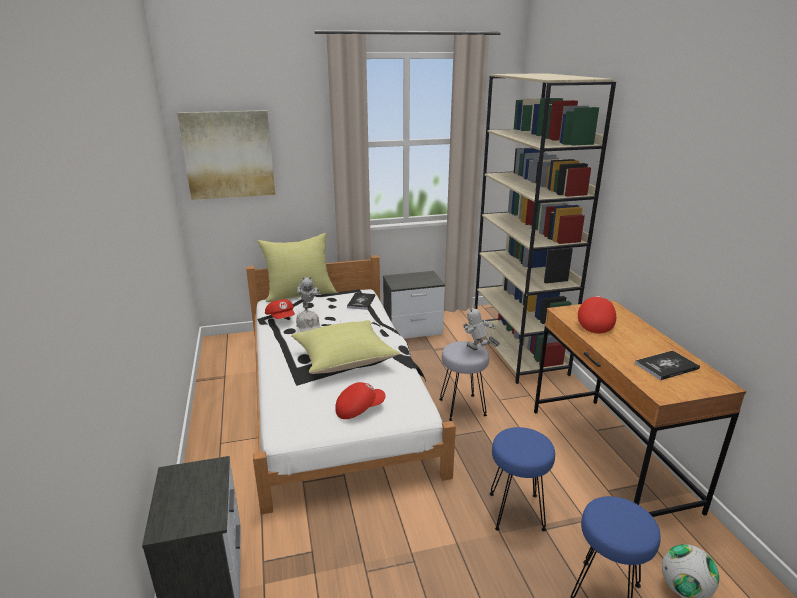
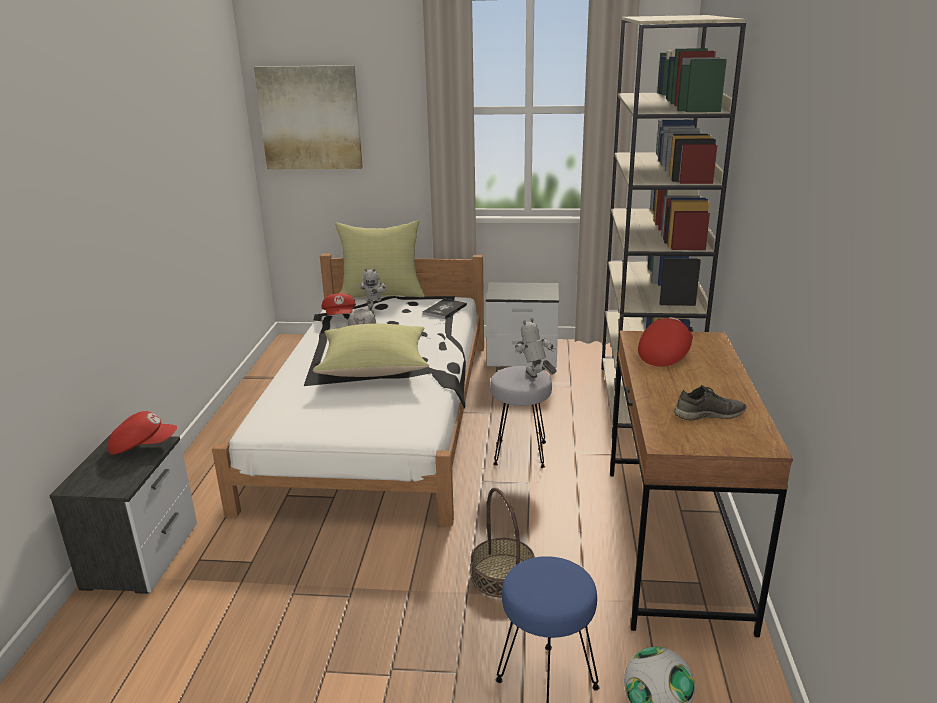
camera: 20 degrees right, 0 degrees up
red cap [335,382,386,419] -> red cap moved to [108,411,177,454]
blue stool [489,427,555,531] -> basket [471,488,535,598]
book [635,350,700,380] -> grey shoe [674,385,746,420]

